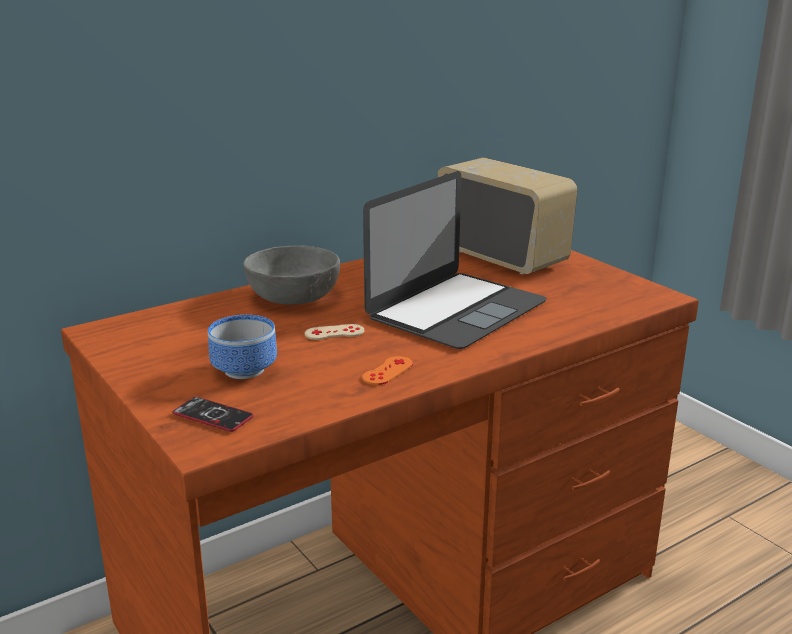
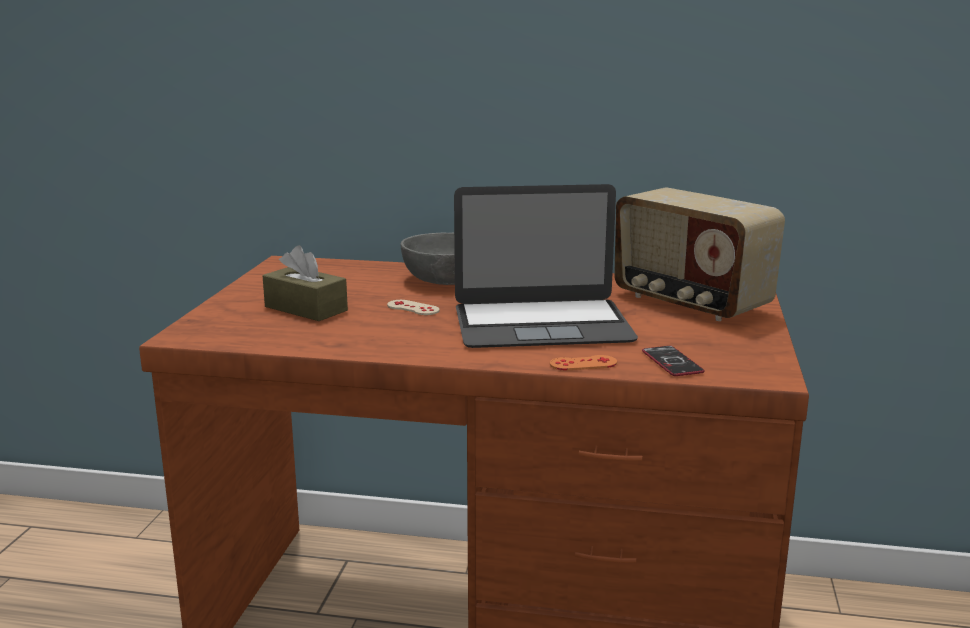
camera: 45 degrees right, 5 degrees down
phone [173,397,254,432] -> phone moved to [642,346,705,376]
bowl [208,315,277,379] -> brown tissue box [263,245,348,321]
orange game controller [362,356,413,385] -> orange game controller moved to [550,355,617,370]
radio [438,157,578,274] -> radio turned 135 degrees clockwise [614,187,785,321]

